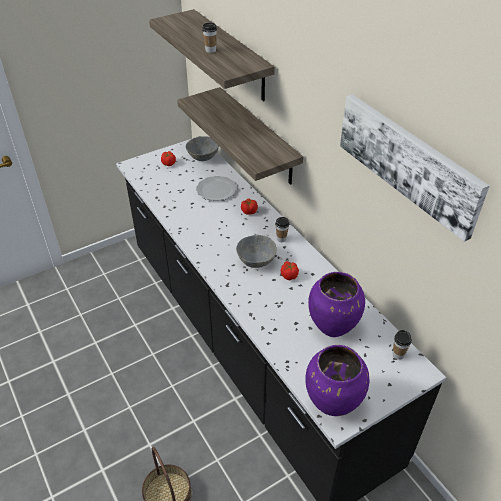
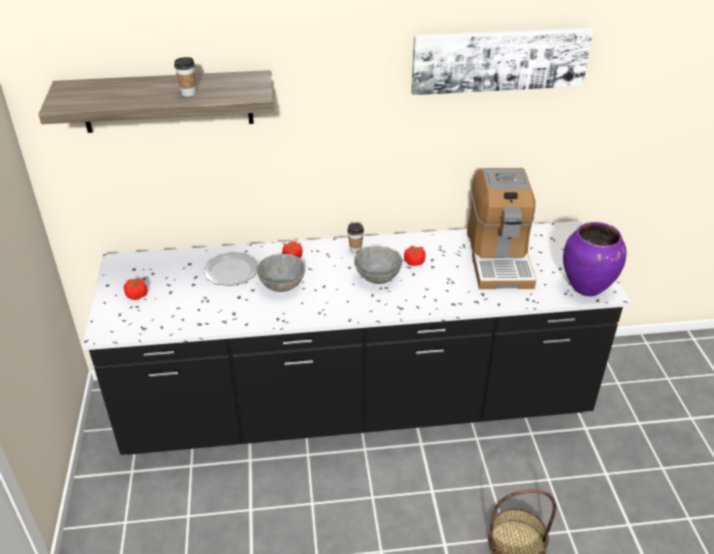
camera: 65 degrees left, 5 degrees down
shelf [177,87,303,185] -> none
grey bowl [186,136,219,161] -> grey bowl moved to [256,254,306,292]
purple vase [308,272,365,337] -> coffee machine [467,168,536,289]
cup [393,330,412,360] -> none

